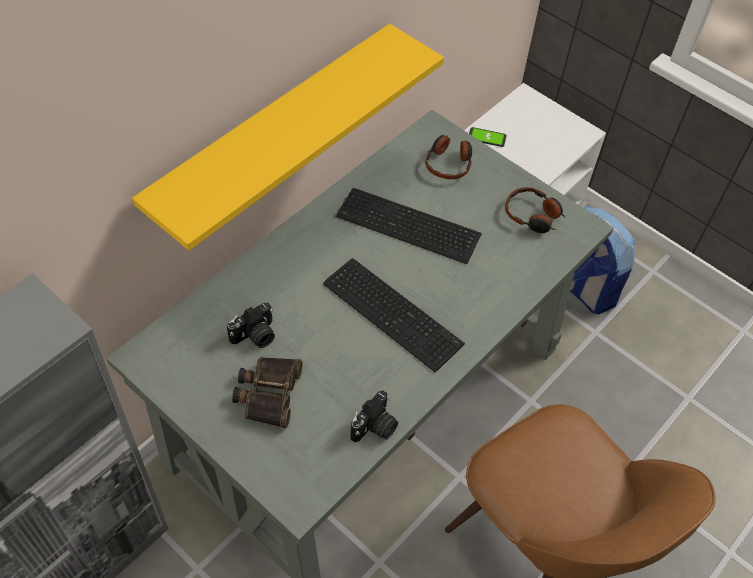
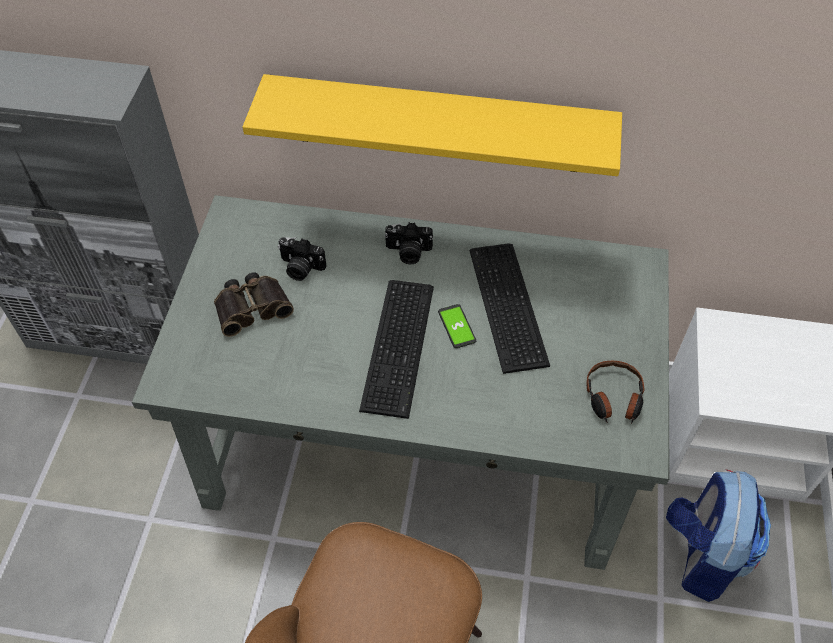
camera: 60 degrees right, 0 degrees up
camera [350,391,398,442] -> camera moved to [384,222,433,264]
headphones [425,135,472,179] -> none
phone [469,127,507,147] -> phone moved to [438,304,476,348]

